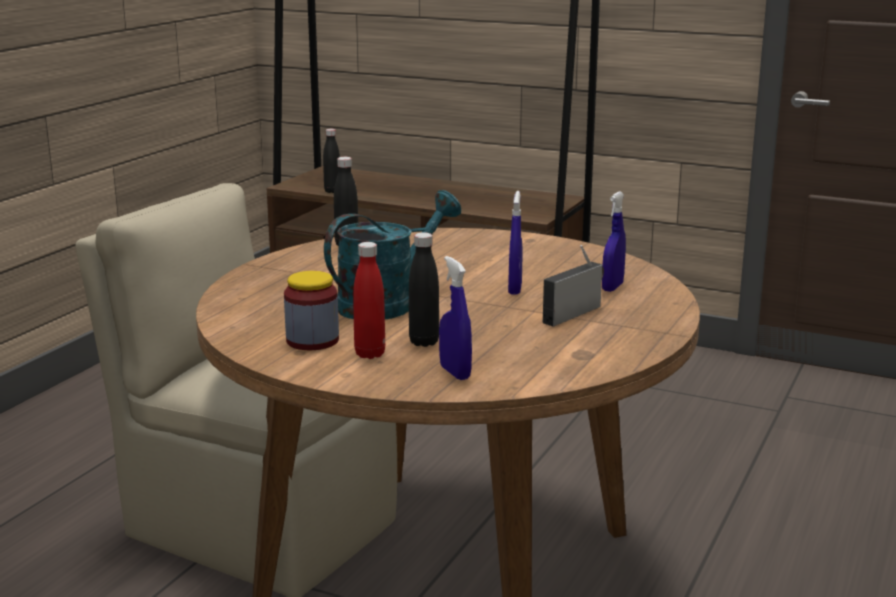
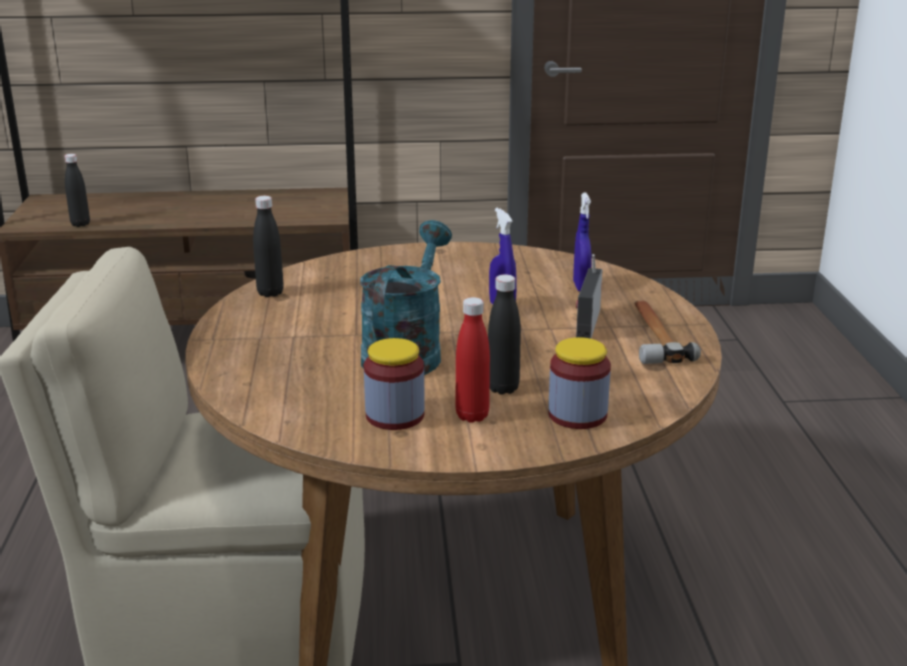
camera: 30 degrees left, 5 degrees up
blue spray bottle [439,256,472,380] -> jar [548,337,611,429]
none -> hammer [634,300,701,364]

